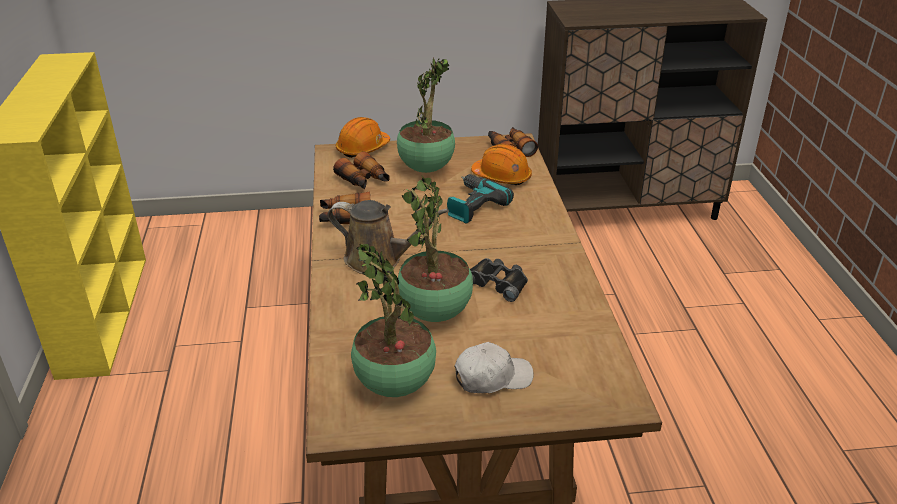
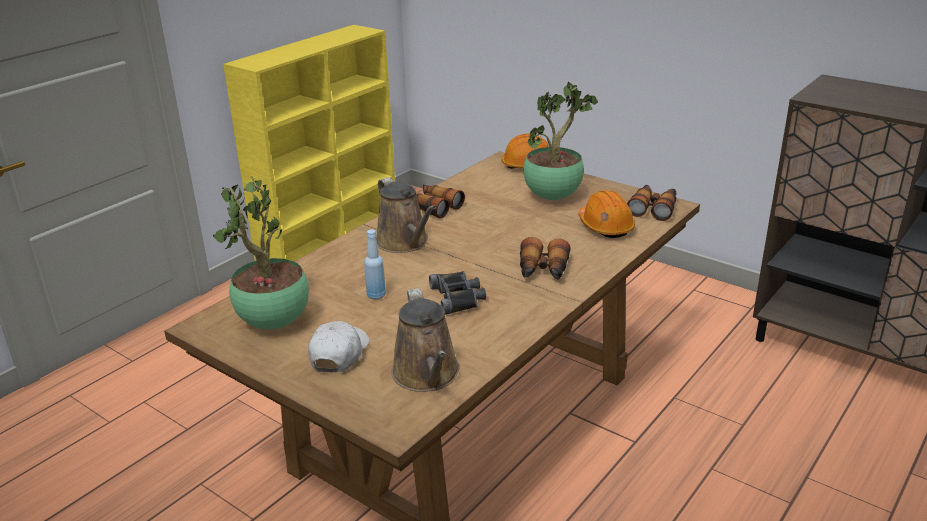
camera: 45 degrees right, 5 degrees down
binoculars [333,152,389,189] -> binoculars moved to [520,237,571,280]
potted plant [398,175,473,322] -> blue bottle [364,229,386,299]
power drill [447,174,514,224] -> none
white cap [454,342,534,393] -> white cap turned 105 degrees counterclockwise [308,321,370,372]
none -> brown watering can [391,288,460,392]

